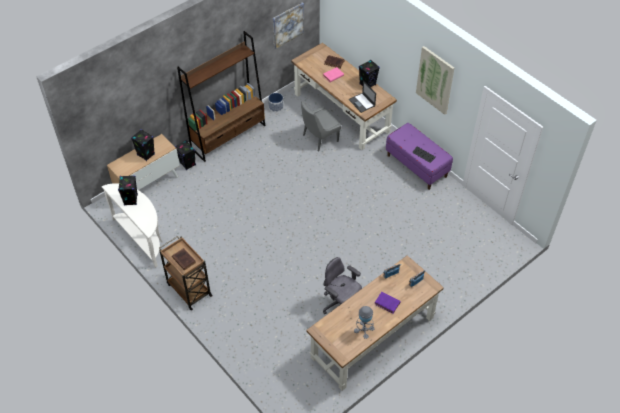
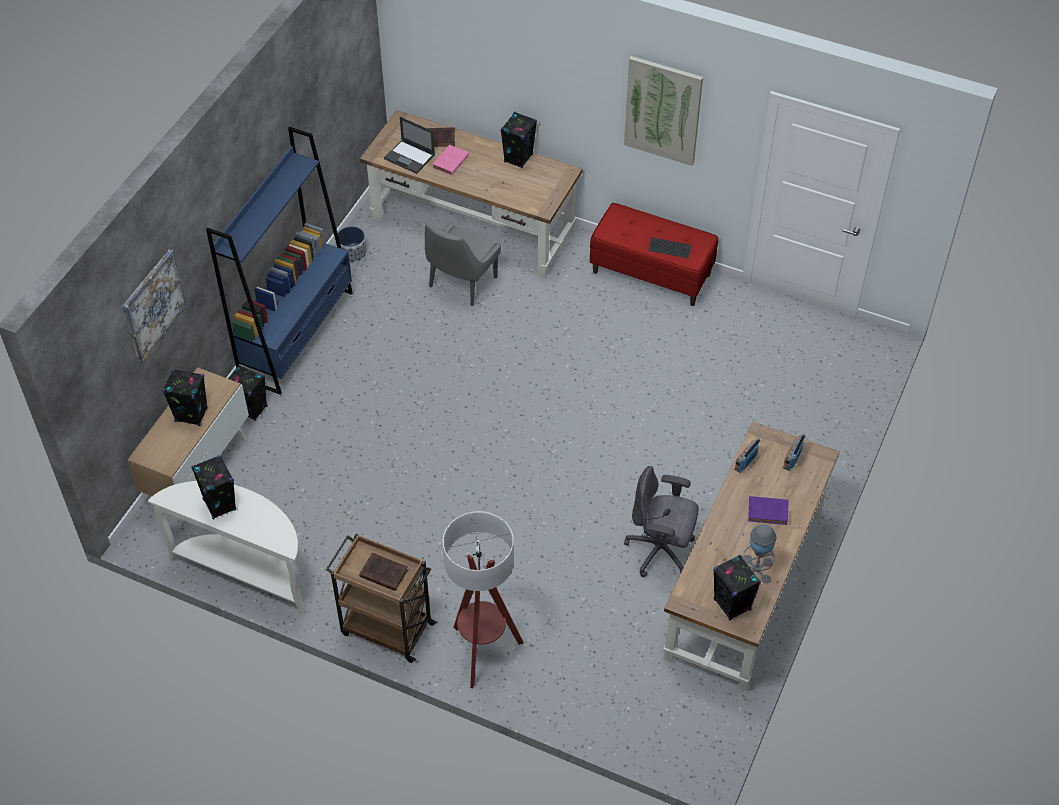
camera: 25 degrees left, 0 degrees up
brown bookcase [177,31,265,162] -> blue bookcase [206,127,353,395]
picture [273,2,304,49] -> picture moved to [122,250,187,363]
laptop [349,80,376,113] -> laptop moved to [384,117,435,174]
purple bench [386,123,453,190] -> red bench [590,203,718,306]
none -> floor lamp [443,511,524,688]
none -> black speaker [713,555,761,621]

